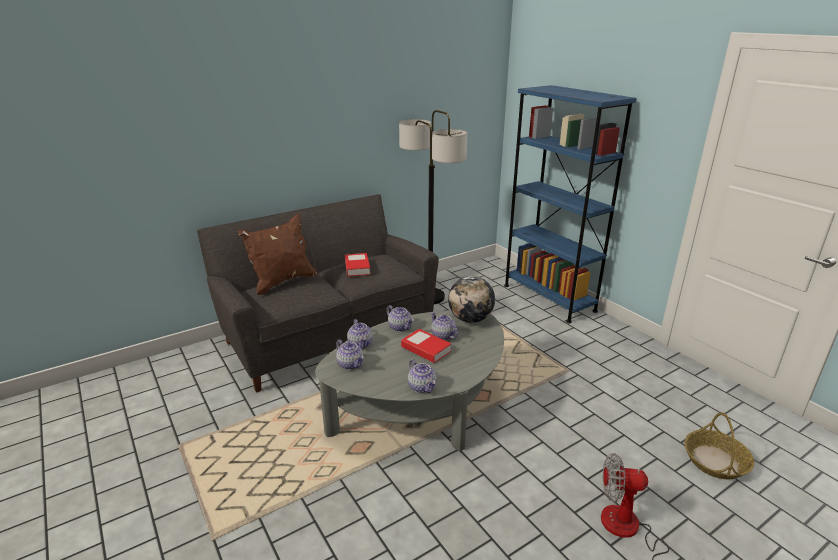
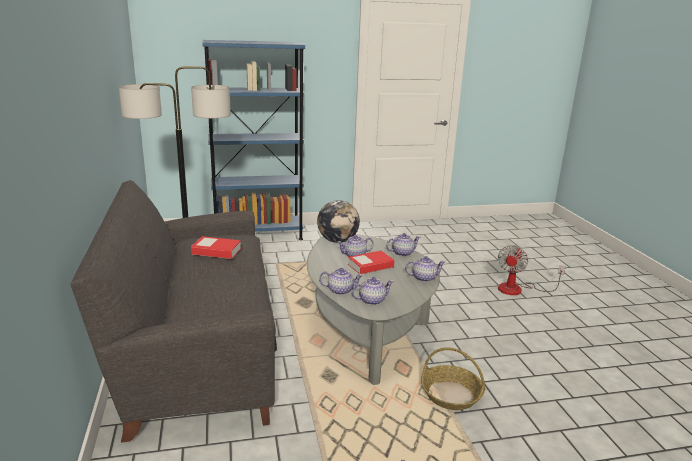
camera: 70 degrees left, 5 degrees down
brown pillow [238,213,317,295] -> none
teapot [386,305,414,332] -> teapot moved to [386,233,420,257]
basket [684,412,755,479] -> basket moved to [421,347,485,410]

